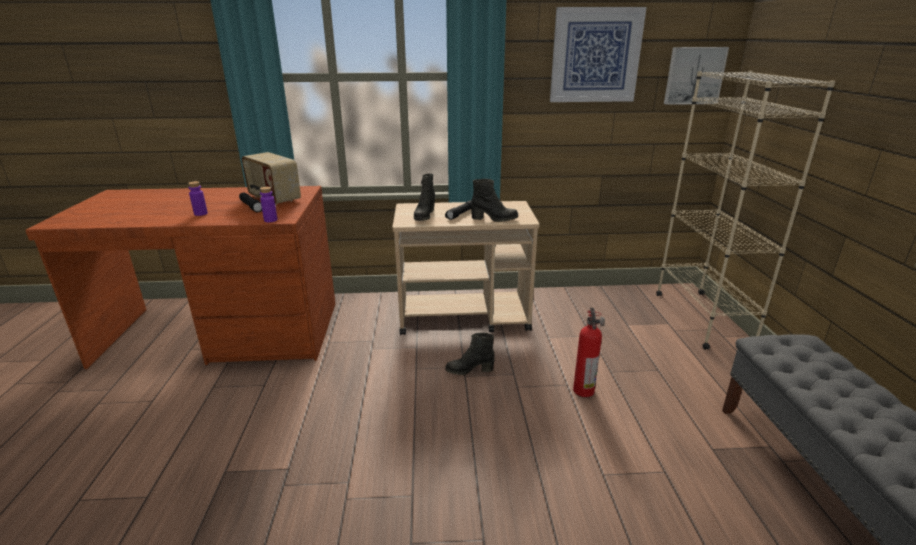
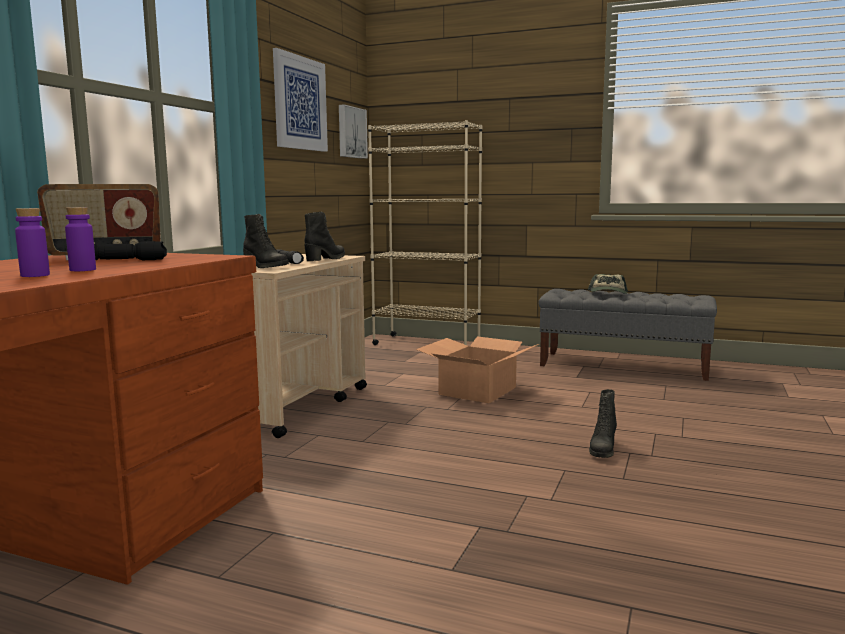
camera: 65 degrees left, 15 degrees down
purple bottle [260,187,278,222] -> purple bottle moved to [15,208,50,277]
black boot [445,333,495,375] -> black boot moved to [589,389,617,458]
fire extinguisher [573,308,605,397] -> cardboard box [416,336,539,403]
none -> cap [588,274,628,294]

